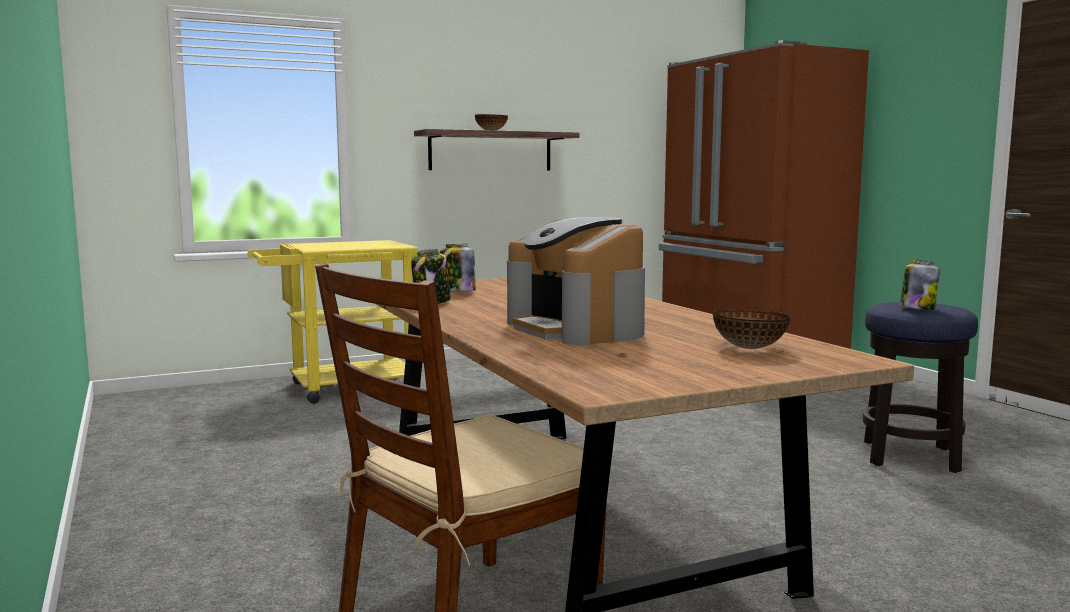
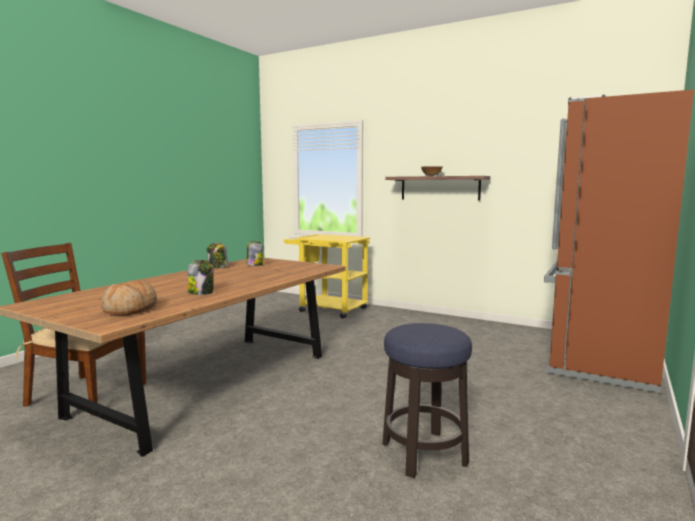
camera: 55 degrees right, 0 degrees up
coffee machine [507,217,645,345] -> none
bowl [713,309,791,349] -> bread [101,280,157,315]
jar [900,260,940,310] -> jar moved to [188,260,214,295]

